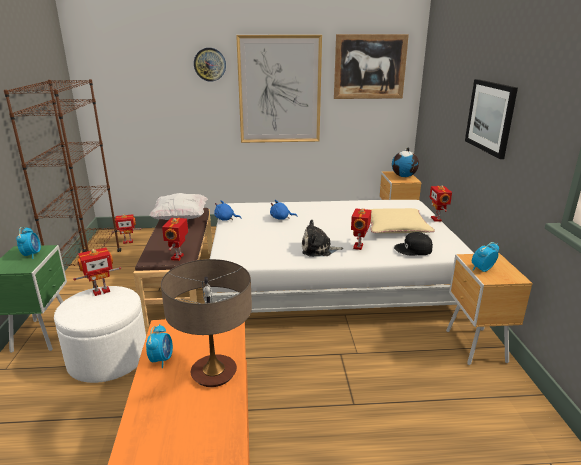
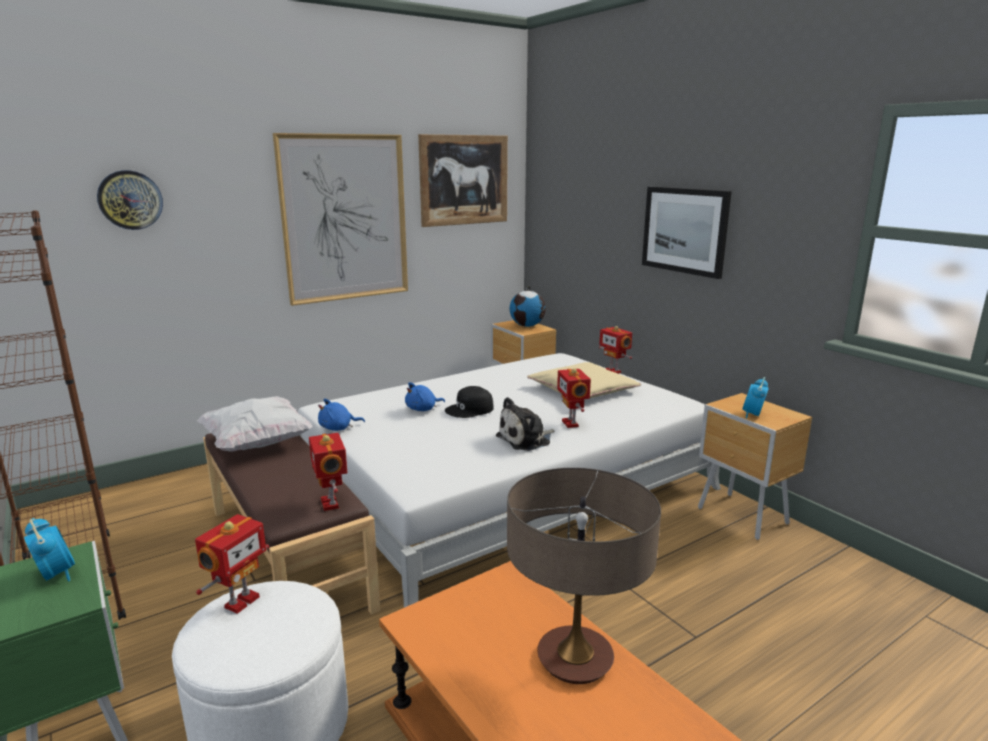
camera: 30 degrees left, 5 degrees down
toy robot [111,214,141,244] -> none
alarm clock [146,324,173,368] -> none
wall clock [194,48,226,82] -> wall clock moved to [97,170,163,230]
black cap [394,232,433,255] -> black cap moved to [445,386,494,418]

